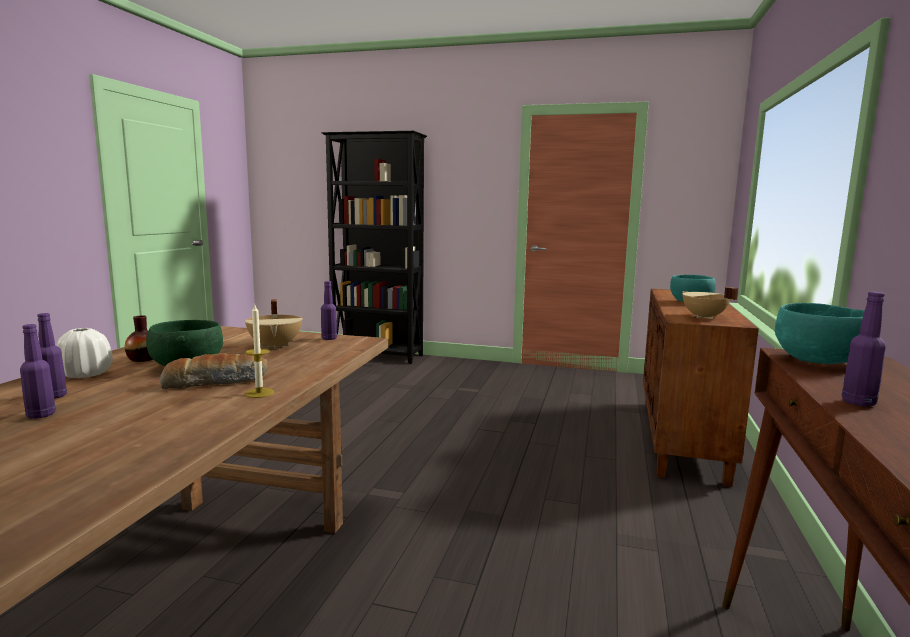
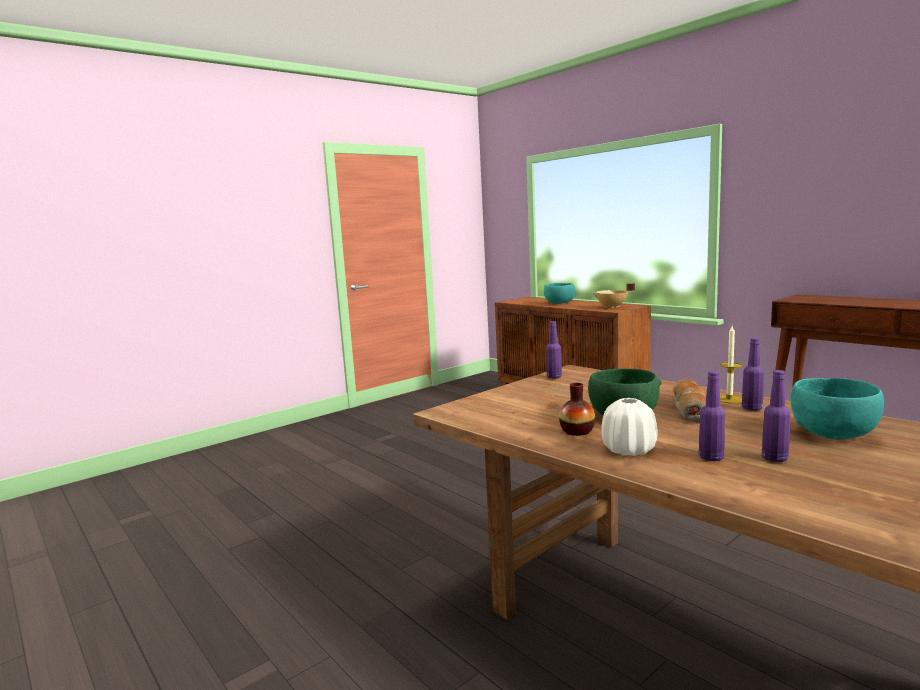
camera: 55 degrees left, 0 degrees up
beige cooking pot [245,299,303,349] -> none
black bookcase [321,131,427,364] -> none
turquoise bowl [775,303,865,364] -> turquoise bowl moved to [791,378,884,440]
purple bottle [842,292,886,407] -> purple bottle moved to [742,338,764,411]

